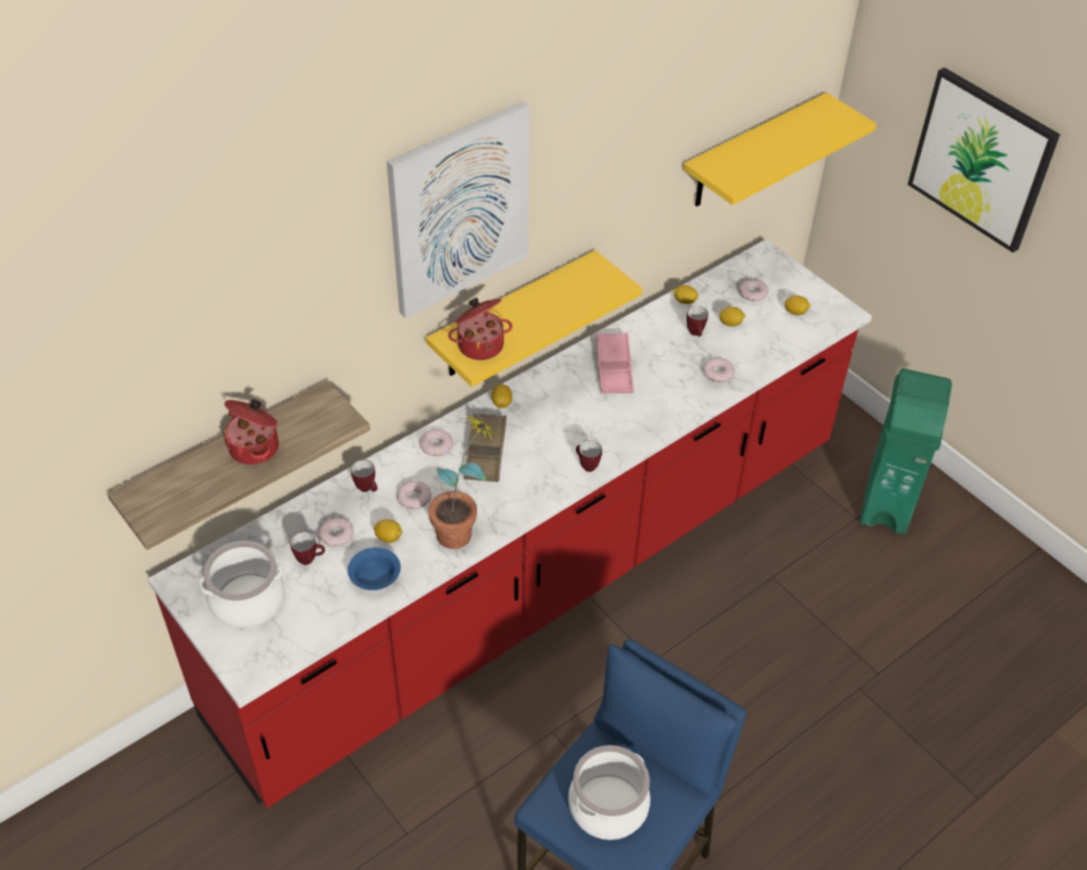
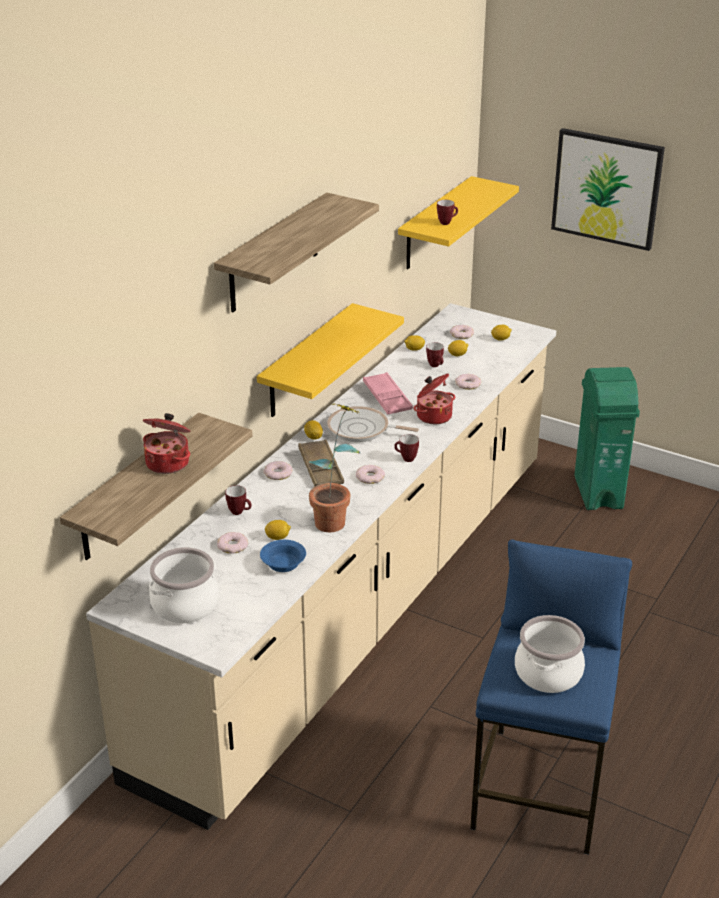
camera: 20 degrees left, 15 degrees down
red counter [148,239,872,808] -> beige counter [86,303,556,830]
mug [290,532,325,565] -> mug moved to [437,200,458,225]
picture [387,101,530,318] -> shelf [214,193,379,312]
donut [397,481,432,509] -> donut moved to [356,465,385,484]
cooking pot [448,298,512,360] -> cooking pot moved to [414,374,456,424]
none -> frying pan [327,406,419,442]

